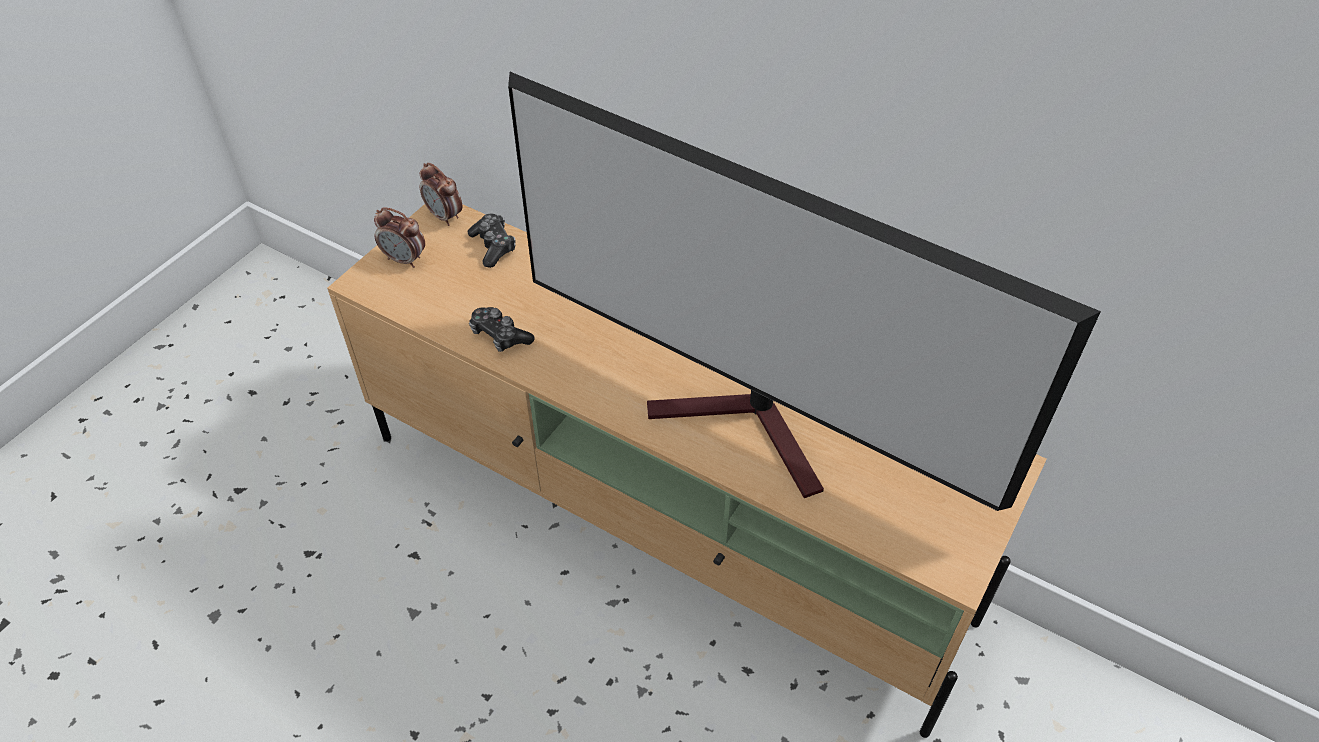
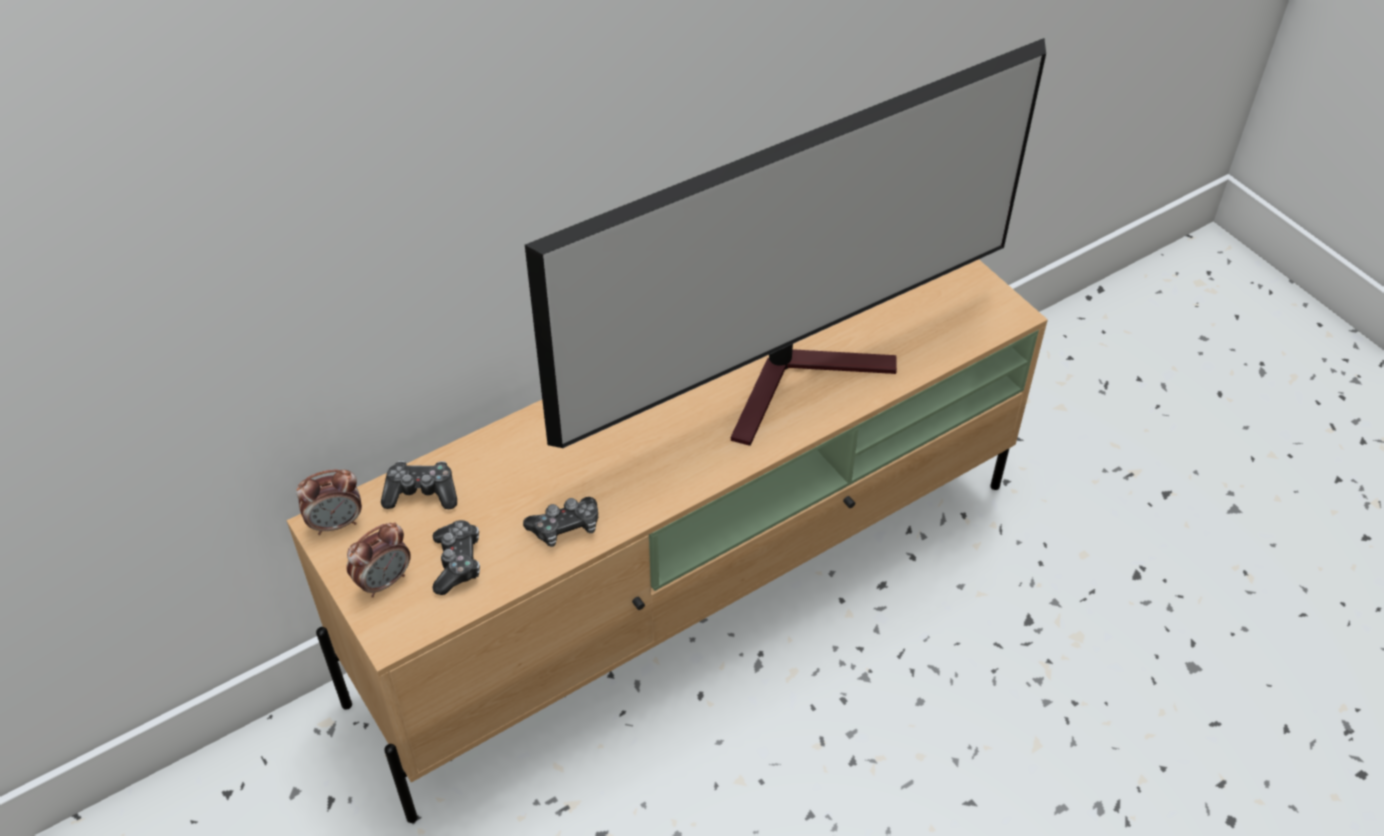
camera: 65 degrees left, 0 degrees up
none -> game controller [432,520,480,595]

